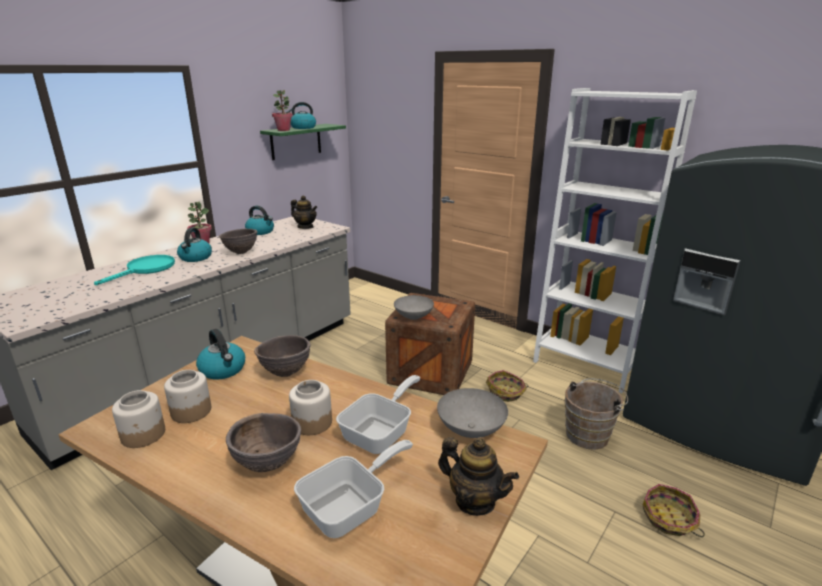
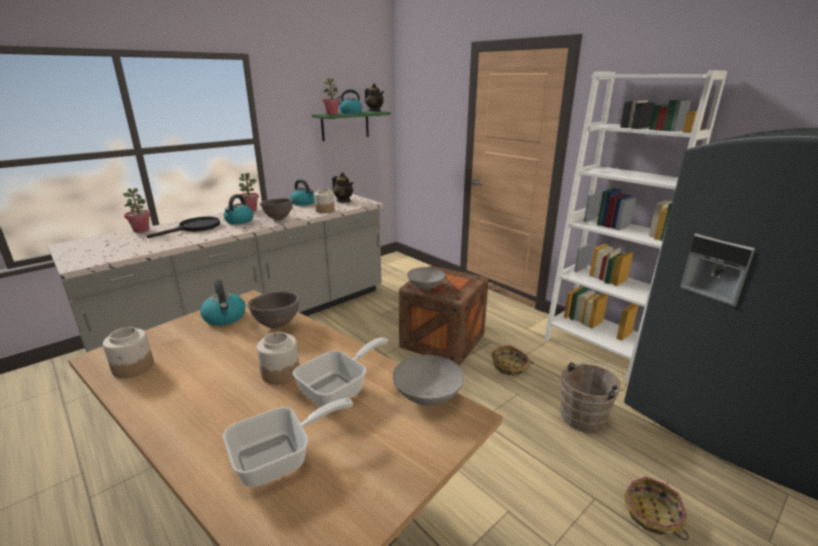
camera: 10 degrees right, 0 degrees up
turquoise frying pan [94,255,175,285] -> black frying pan [147,217,220,238]
jar [164,370,211,423] -> jar moved to [314,189,335,213]
brown bowl [226,413,301,472] -> none
teapot [438,437,519,516] -> teapot moved to [365,83,384,112]
none -> potted plant [123,188,151,233]

